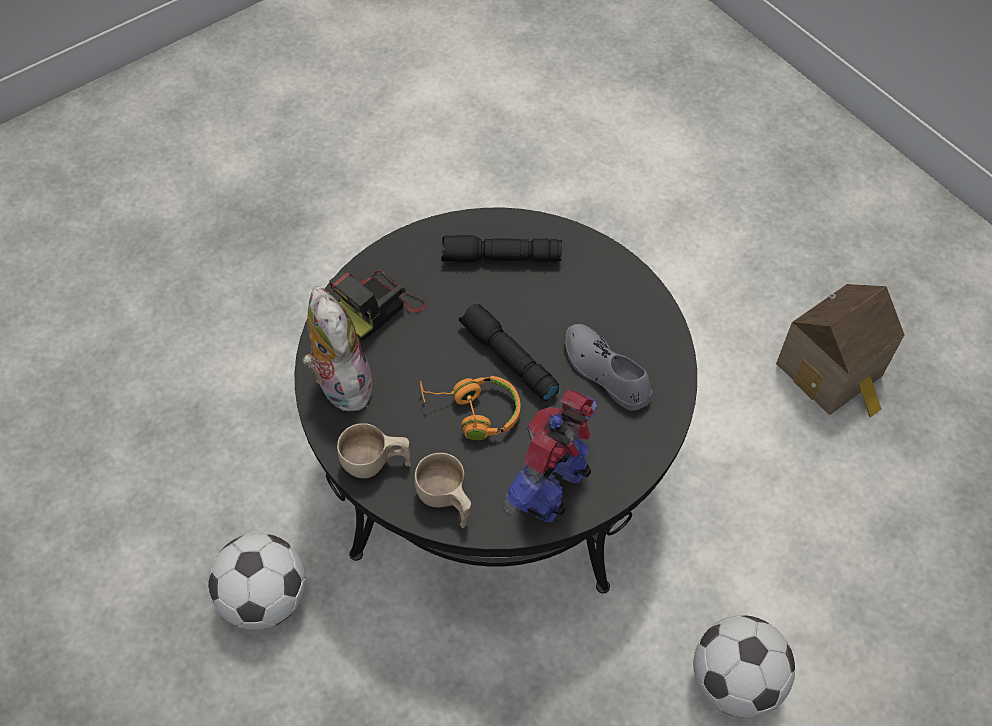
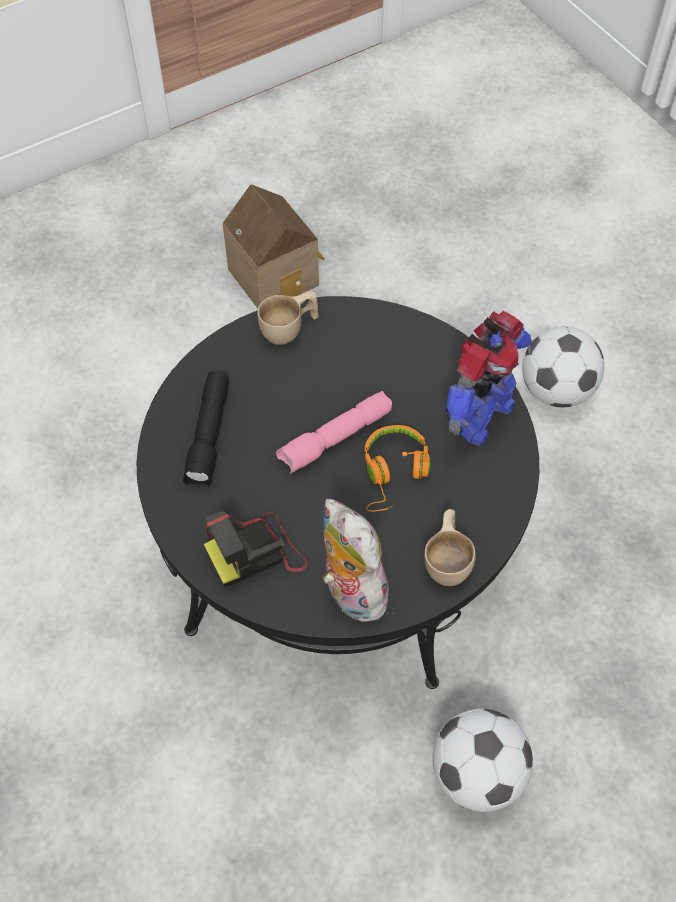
camera: 85 degrees left, 0 degrees up
plush toy [302,286,377,411] -> plush toy turned 75 degrees clockwise [323,499,394,622]
camera [329,270,427,342] -> camera turned 105 degrees clockwise [204,511,308,587]
beige cup [414,453,471,528] -> beige cup moved to [257,291,319,345]
black flashlight [459,304,559,402] -> pink flashlight [276,391,392,474]
toy robot [502,390,597,522] -> toy robot turned 90 degrees counterclockwise [446,311,534,446]
grey shoe [565,324,652,411] -> none

